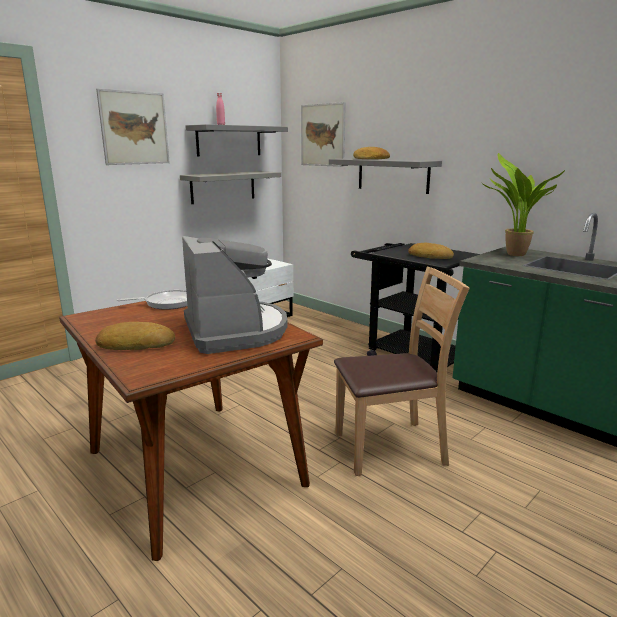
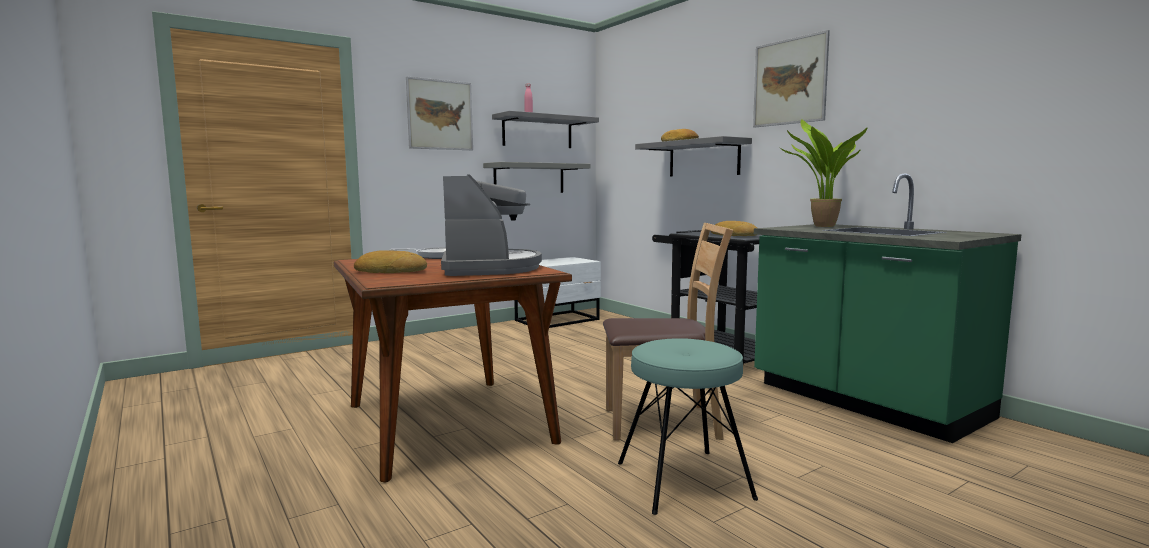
camera: 10 degrees right, 10 degrees down
picture [301,102,346,167] -> picture moved to [753,30,830,128]
none -> turquoise stool [618,338,758,515]

